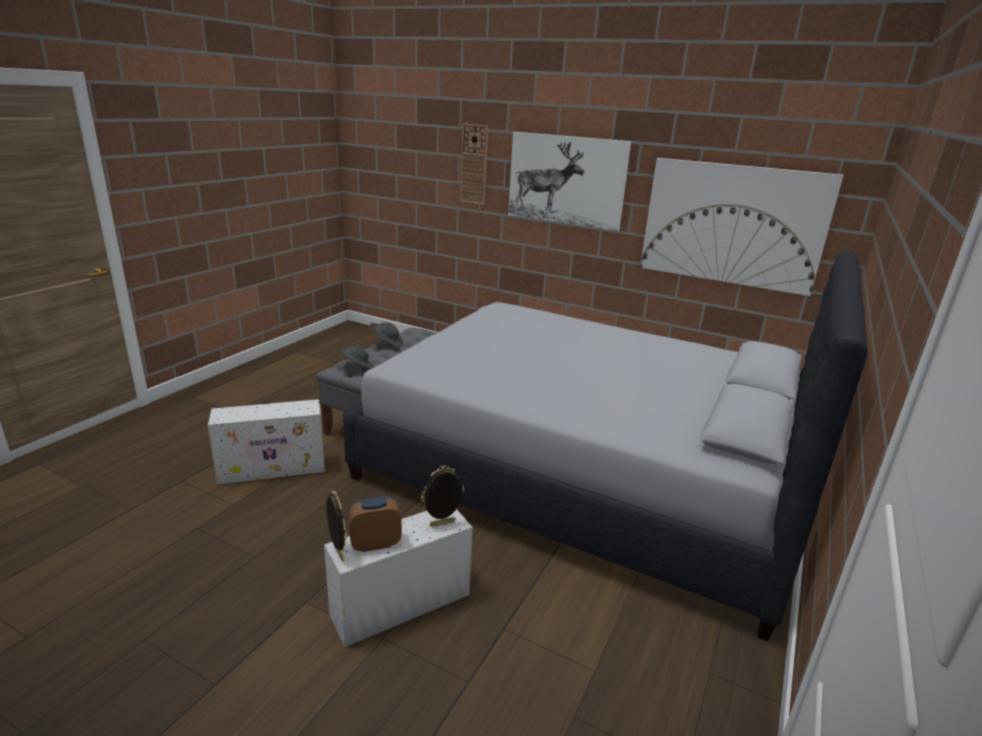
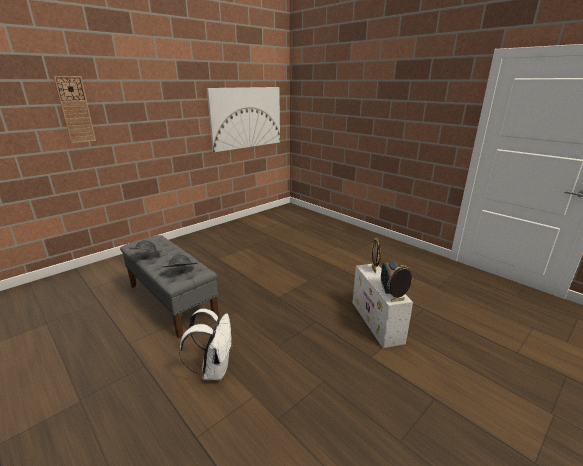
camera: 70 degrees left, 0 degrees up
white storage box [208,399,325,485] -> white backpack [179,309,232,381]
grey bed [343,250,868,641] -> none
picture [508,132,631,231] -> none

